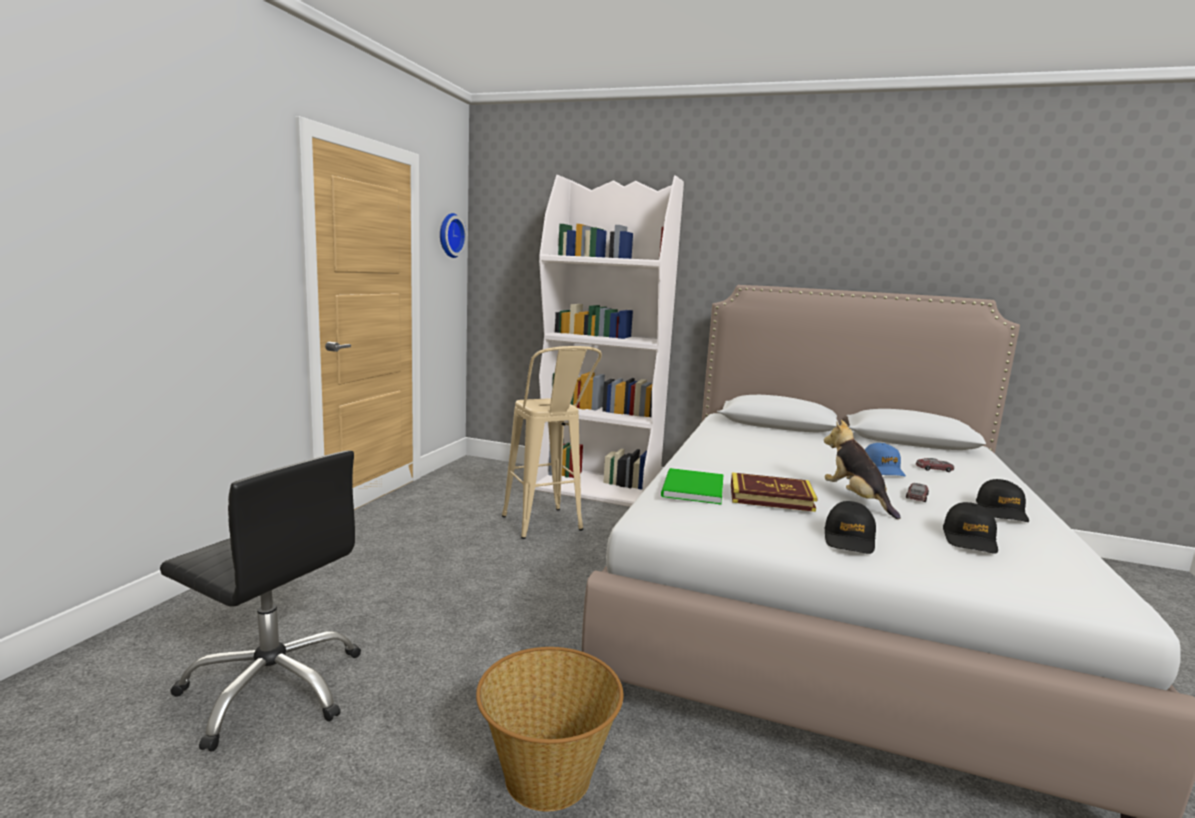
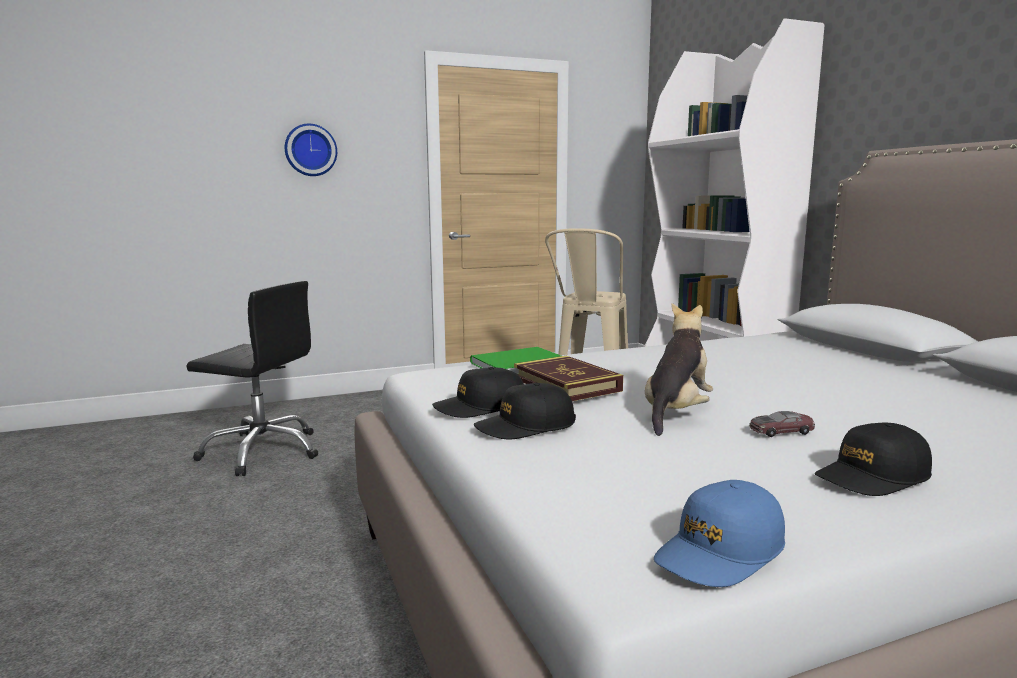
camera: 50 degrees right, 0 degrees up
black office chair [160,450,361,752] -> black office chair turned 60 degrees counterclockwise [186,281,318,476]
wall clock [440,213,467,258] -> wall clock moved to [285,124,337,176]
basket [476,647,623,811] -> none
blue cap [865,443,906,476] -> blue cap moved to [654,480,785,587]
toy car [916,458,954,472] -> none
black cap [943,502,998,554] -> black cap moved to [432,367,524,418]

